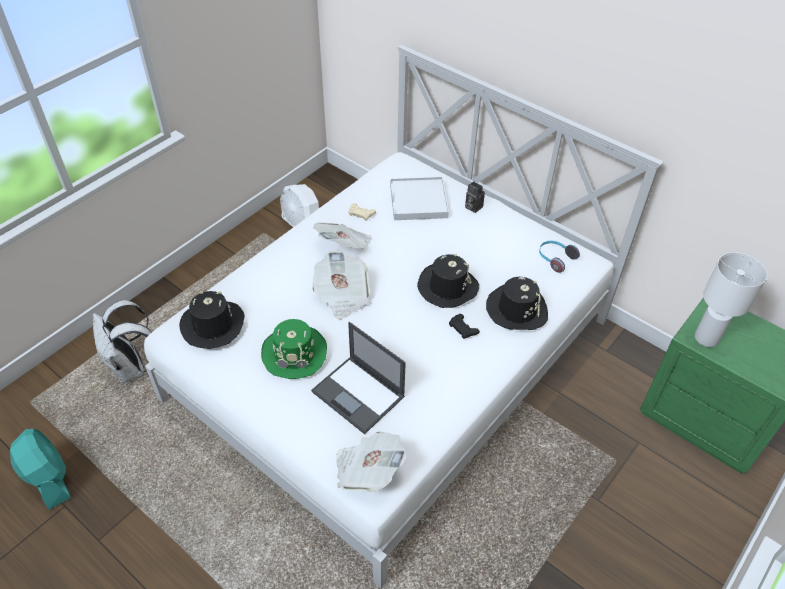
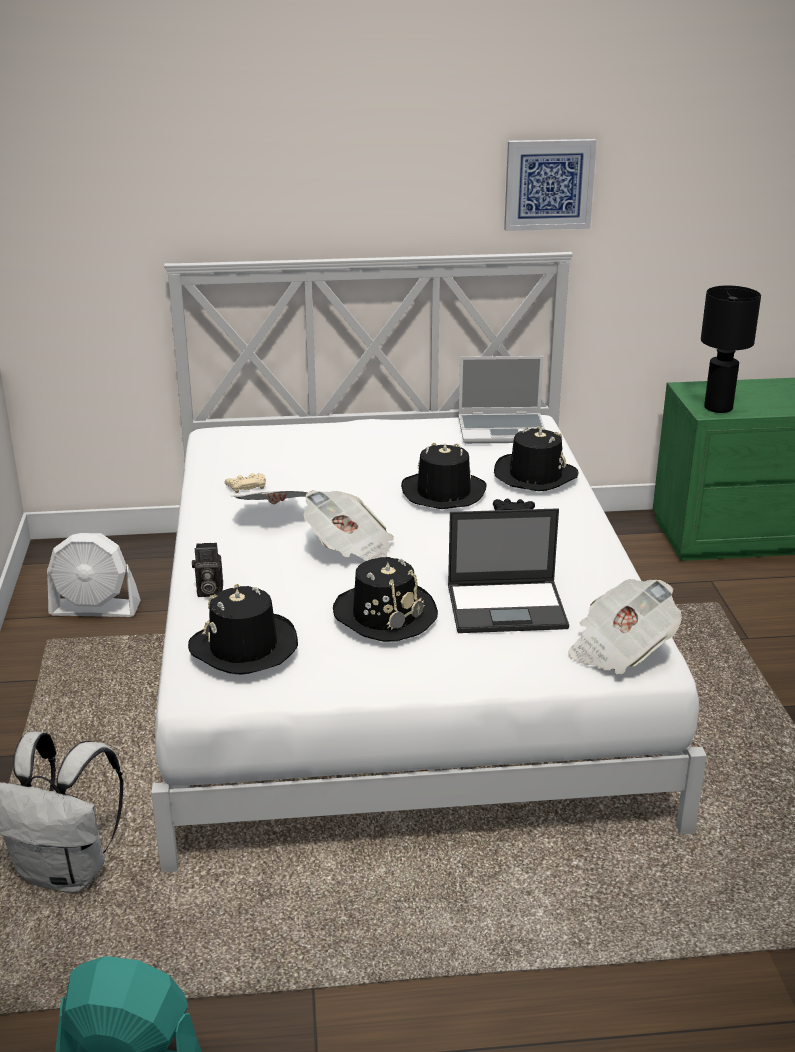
camera: 45 degrees left, 20 degrees down
green hat [261,319,327,379] -> black hat [333,557,438,642]
white tray [390,177,449,220] -> none
camera [465,181,485,213] -> camera moved to [192,543,223,597]
headphones [539,241,580,273] -> laptop [458,356,546,444]
white table lamp [695,252,767,347] -> black table lamp [701,285,761,413]
none -> picture [504,139,597,231]

